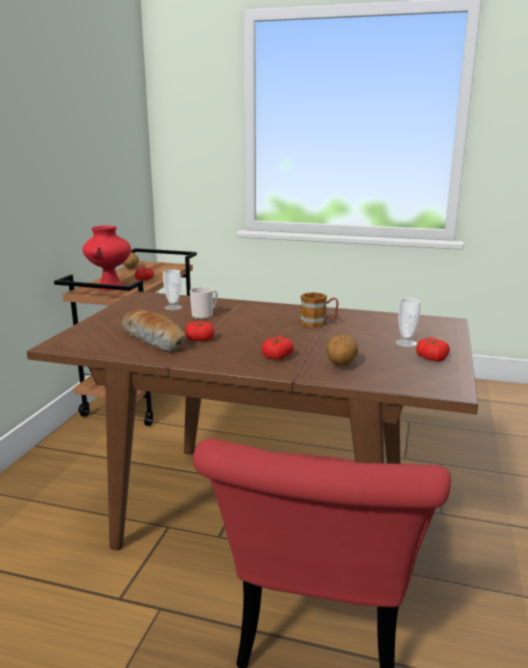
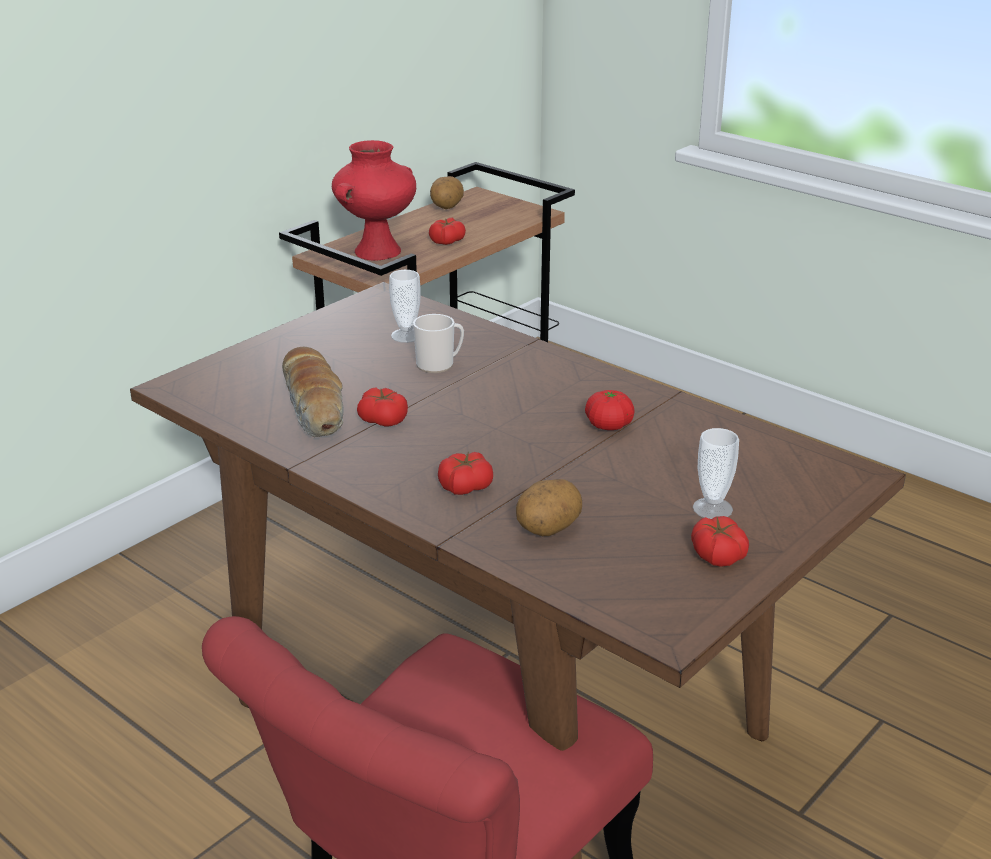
camera: 25 degrees right, 10 degrees up
mug [300,292,339,328] -> tomato [585,390,635,430]

